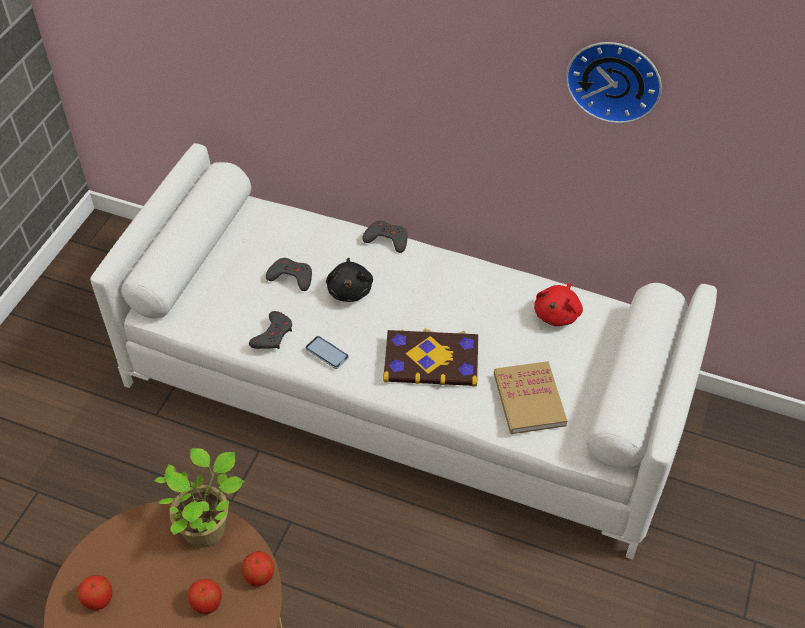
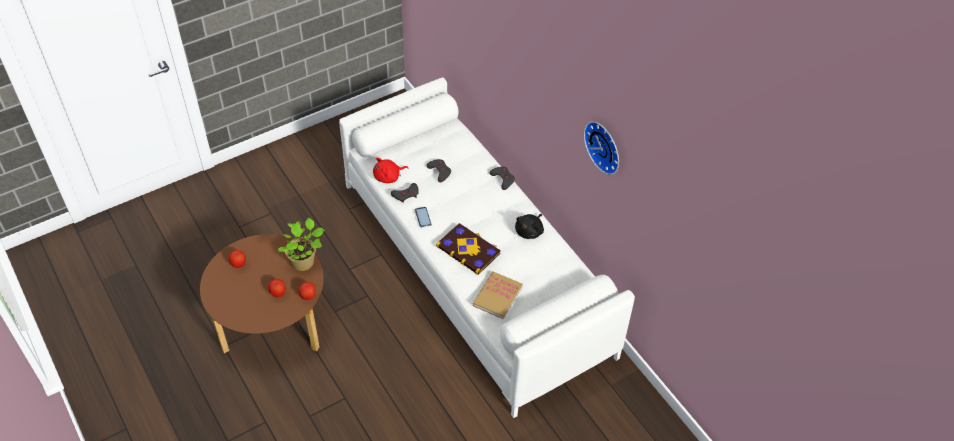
camera: 35 degrees right, 0 degrees up
black plush toy [326,258,373,302] -> black plush toy moved to [515,214,544,239]
red plush toy [534,283,583,326] -> red plush toy moved to [373,158,409,183]

